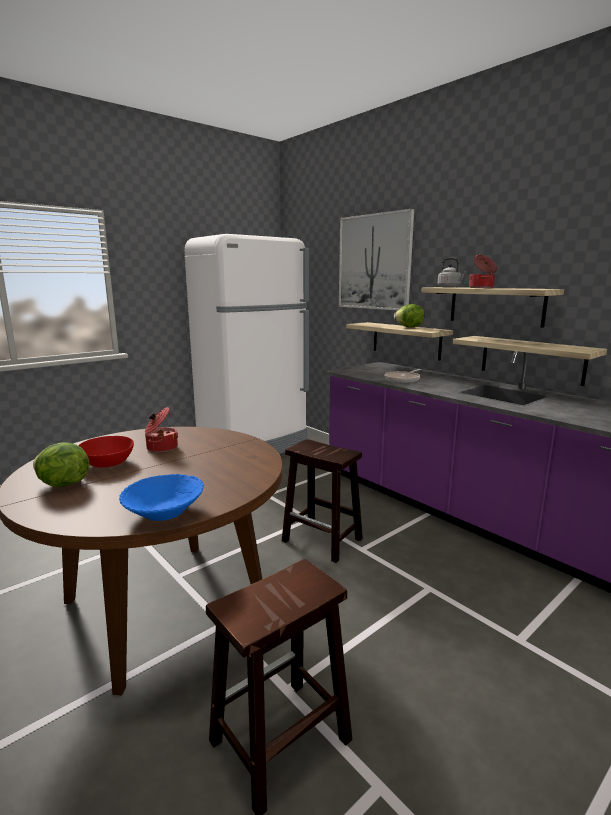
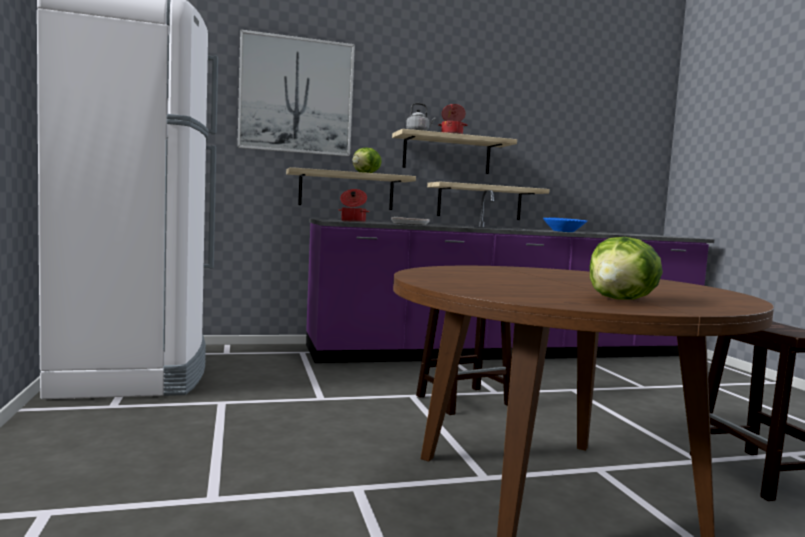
camera: 65 degrees left, 10 degrees down
red bowl [78,436,134,467] -> none
blue bowl [119,474,204,521] -> blue bowl moved to [543,217,587,232]
cooking pot [145,407,178,452] -> cooking pot moved to [338,189,370,222]

